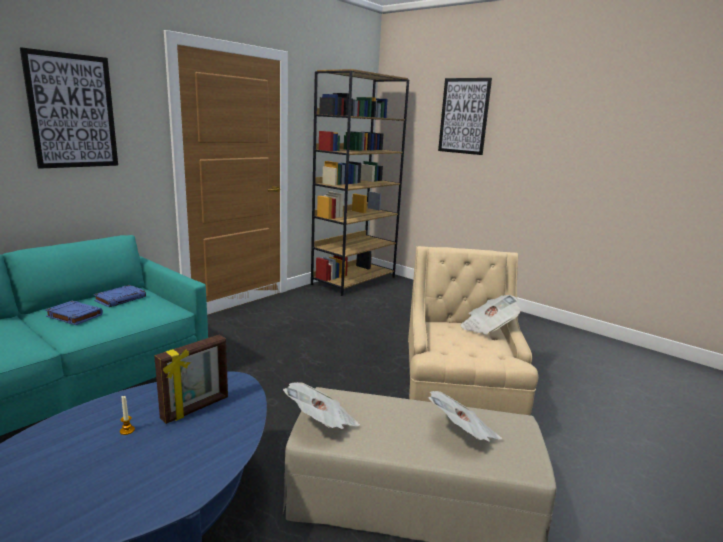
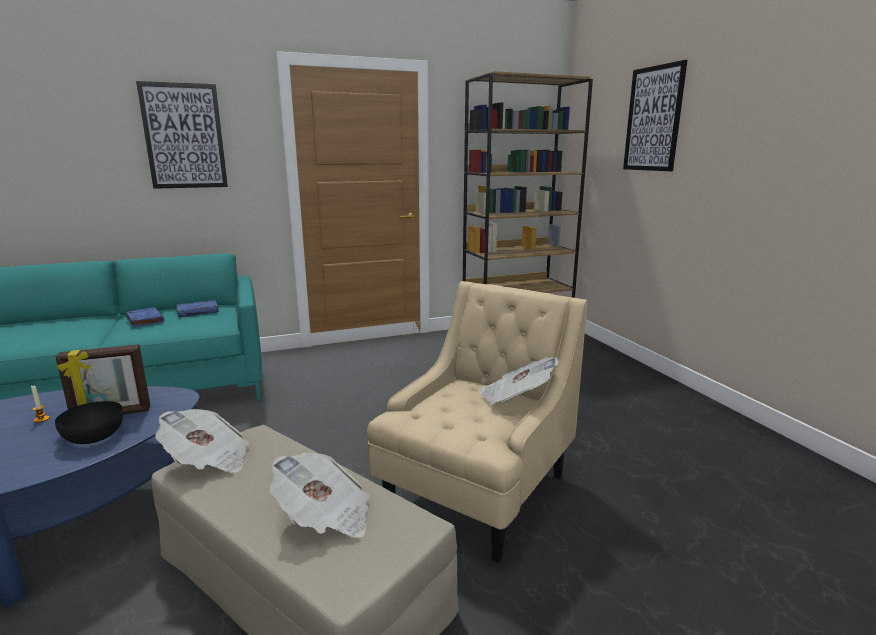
camera: 30 degrees right, 0 degrees up
none -> black bowl [55,401,123,444]

